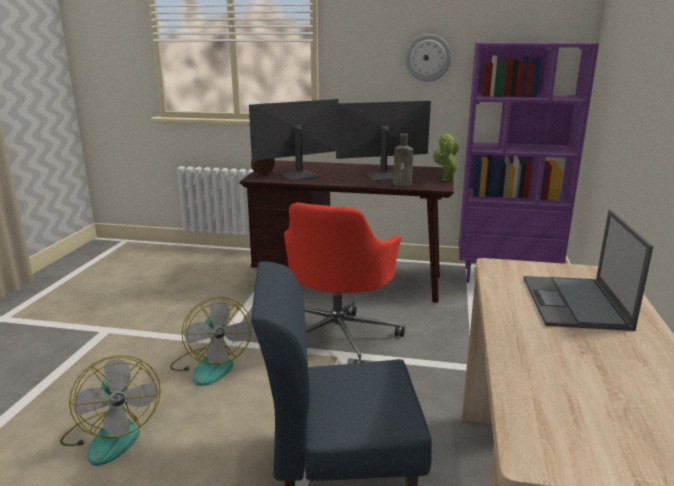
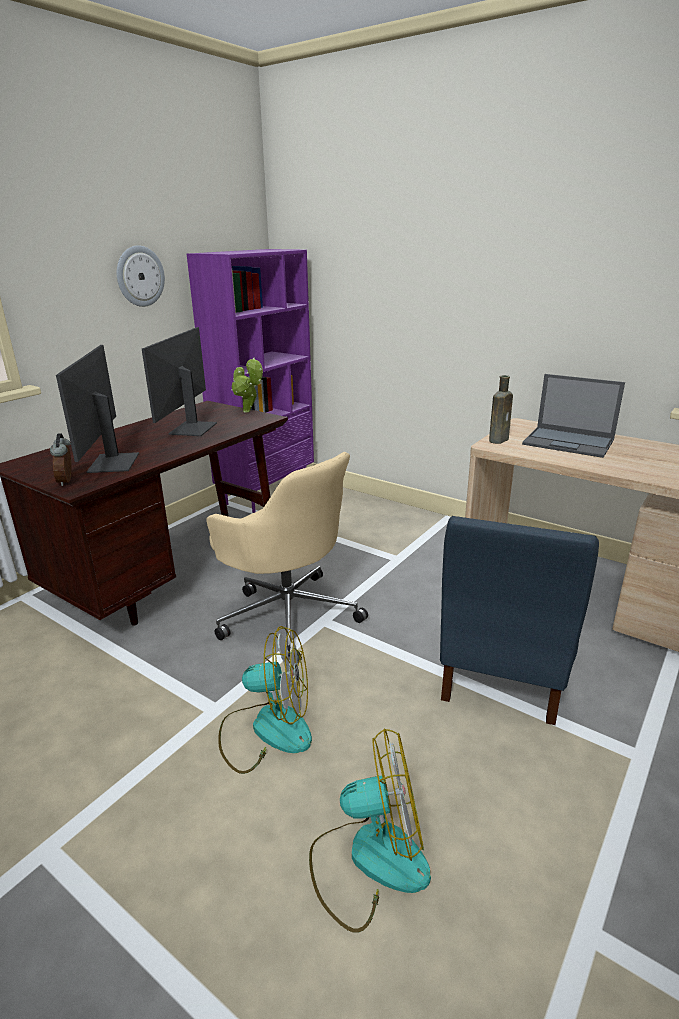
camera: 65 degrees left, 5 degrees up
red office chair [284,202,405,364] -> beige office chair [206,452,368,662]
brown bottle [393,133,413,187] -> brown bottle moved to [489,375,513,444]

